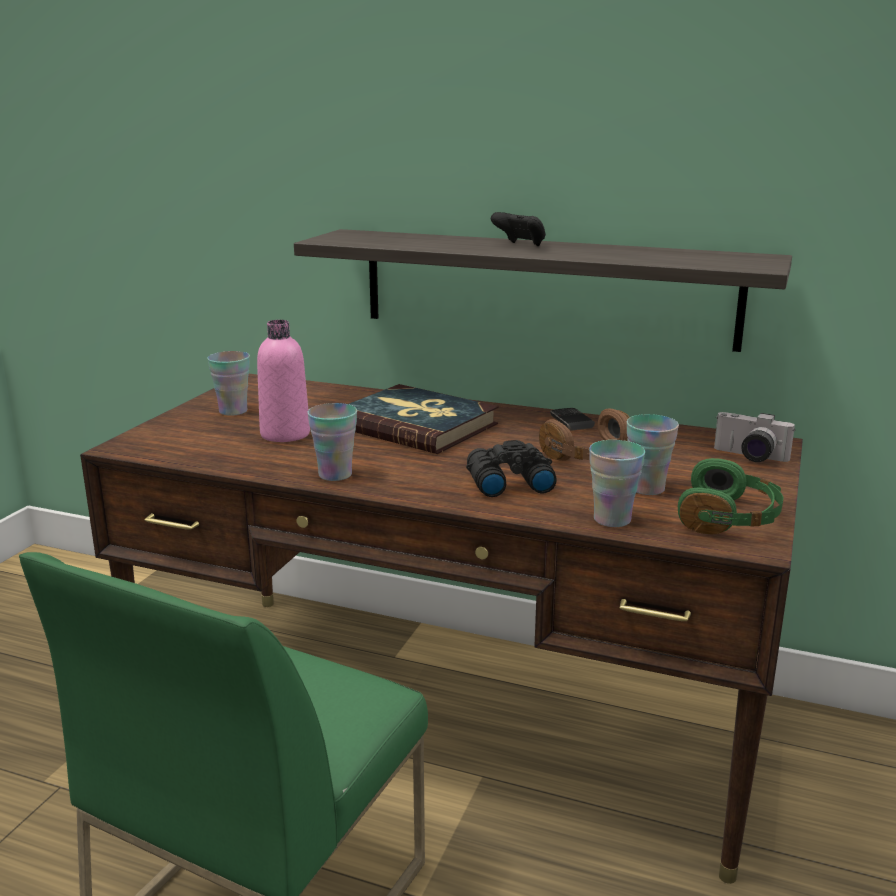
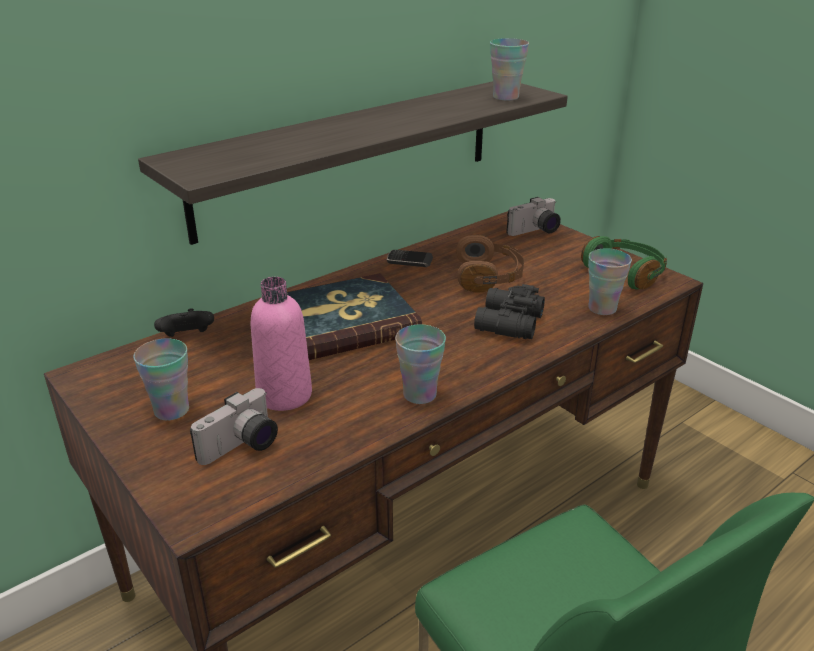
camera: 60 degrees left, 10 degrees up
black game controller [491,212,546,246] -> black game controller moved to [154,308,214,337]
cup [627,414,679,495] -> cup moved to [490,38,529,100]
none -> camera [190,388,278,465]

